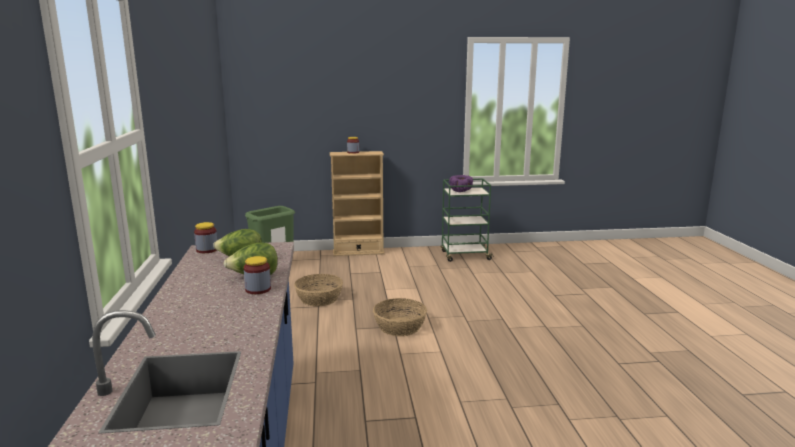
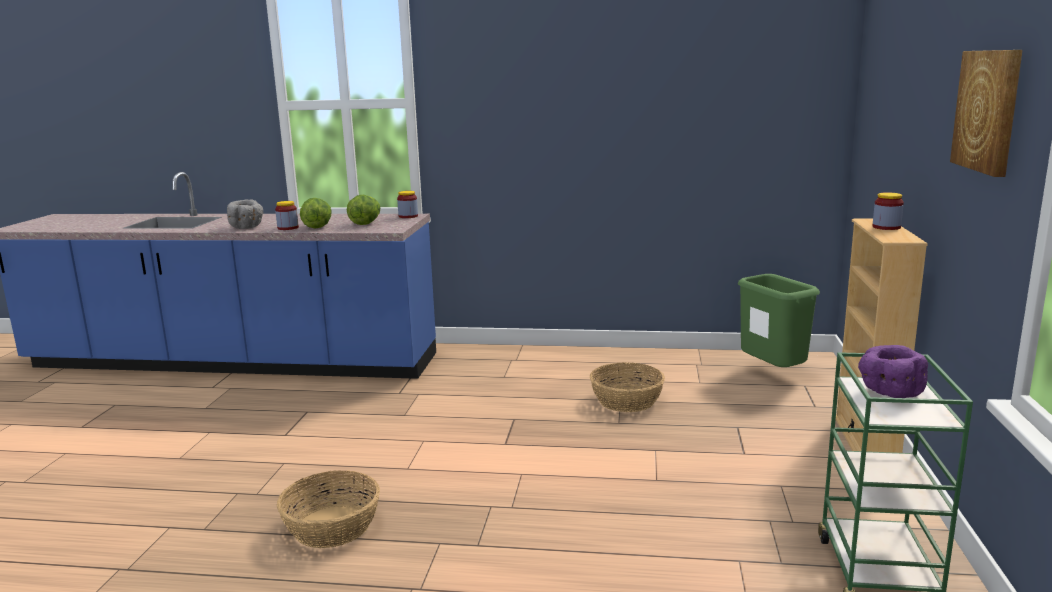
camera: 105 degrees right, 0 degrees up
basket [373,298,427,336] -> basket moved to [277,470,380,548]
none -> grey bowl [227,200,263,229]
none -> picture [950,50,1023,177]

